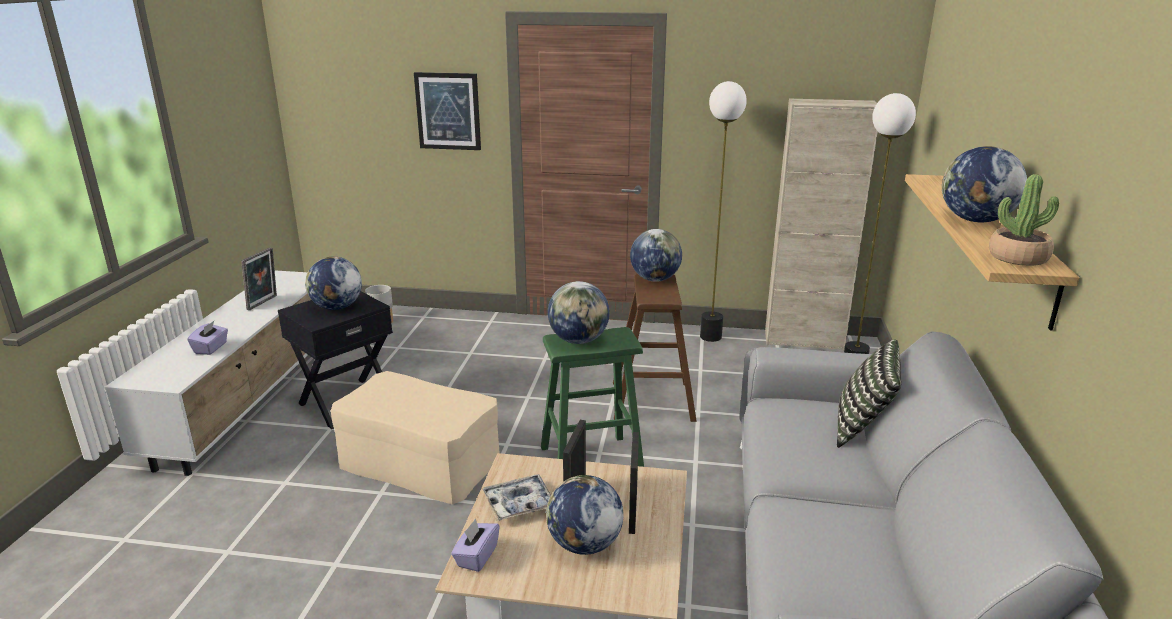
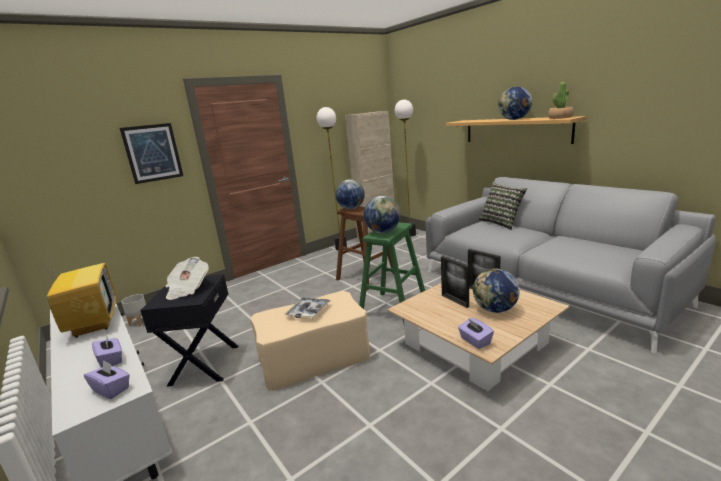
camera: 45 degrees left, 5 degrees down
picture frame [241,248,277,310] -> television [40,246,116,338]
globe [305,256,362,310] -> newspaper [165,257,209,300]
tray [482,474,551,521] -> tray moved to [285,297,331,318]
none -> purple tissue box [84,360,130,399]

